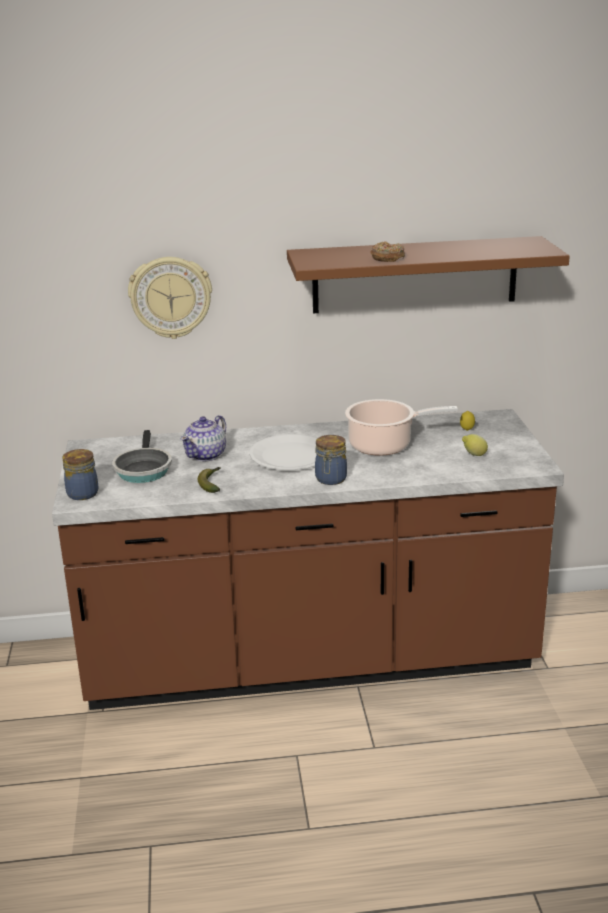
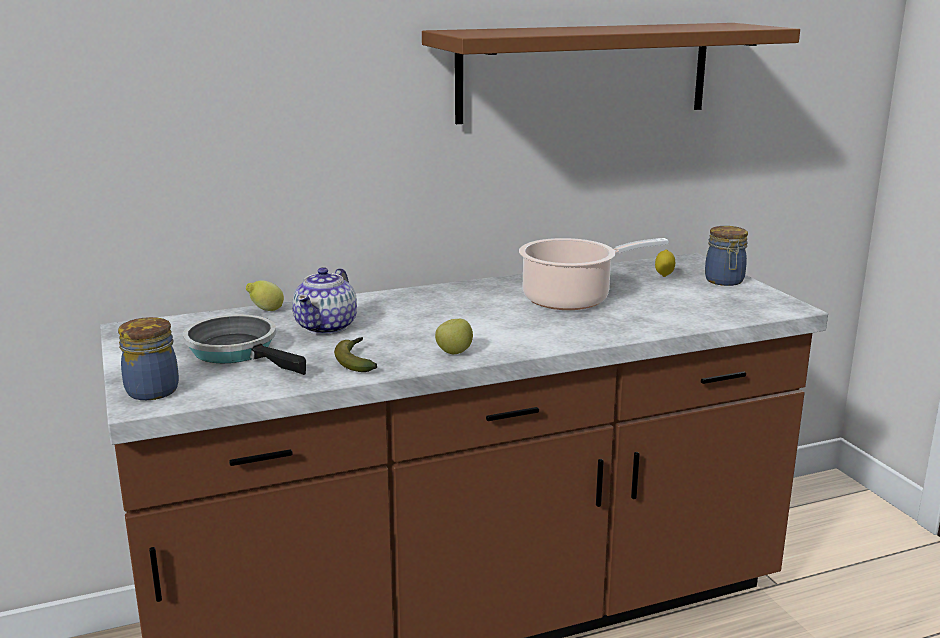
camera: 15 degrees left, 5 degrees down
frying pan [112,430,172,483] -> frying pan turned 150 degrees clockwise [183,314,306,375]
wall clock [128,257,212,339] -> none
white plate [249,434,318,470] -> none
jar [315,435,347,485] -> jar moved to [705,226,748,286]
donut [371,242,405,262] -> none
lemon [462,434,488,456] -> lemon moved to [246,280,284,311]
none -> apple [435,319,473,354]

